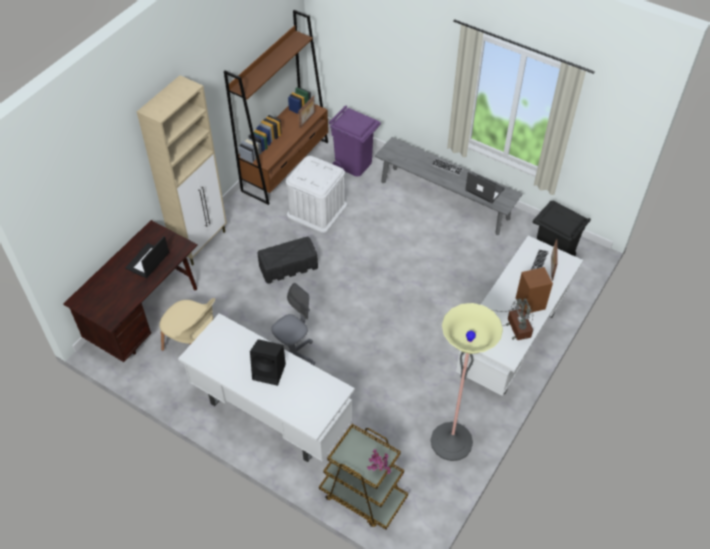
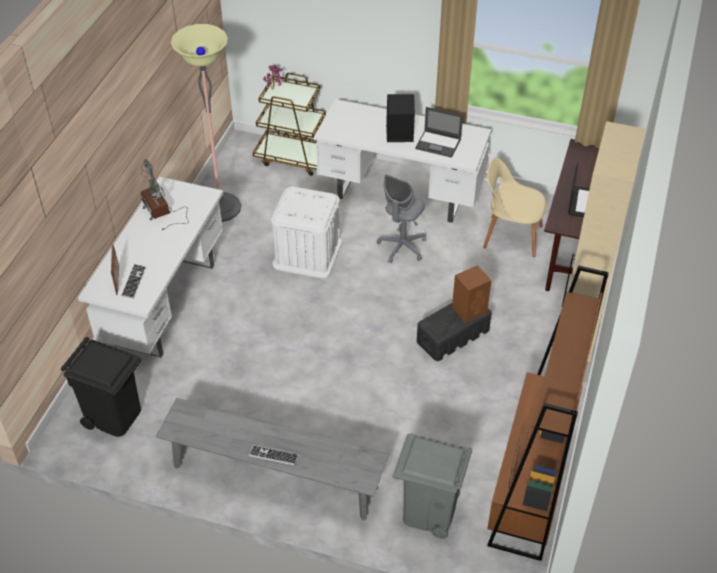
camera: 165 degrees right, 5 degrees down
white storage box [286,156,347,233] -> white storage box moved to [271,186,342,278]
purple trash can [329,106,381,177] -> grey trash can [393,433,472,539]
laptop [465,172,505,204] -> laptop moved to [415,107,463,158]
brown speaker [516,267,553,313] -> brown speaker moved to [452,265,492,323]

